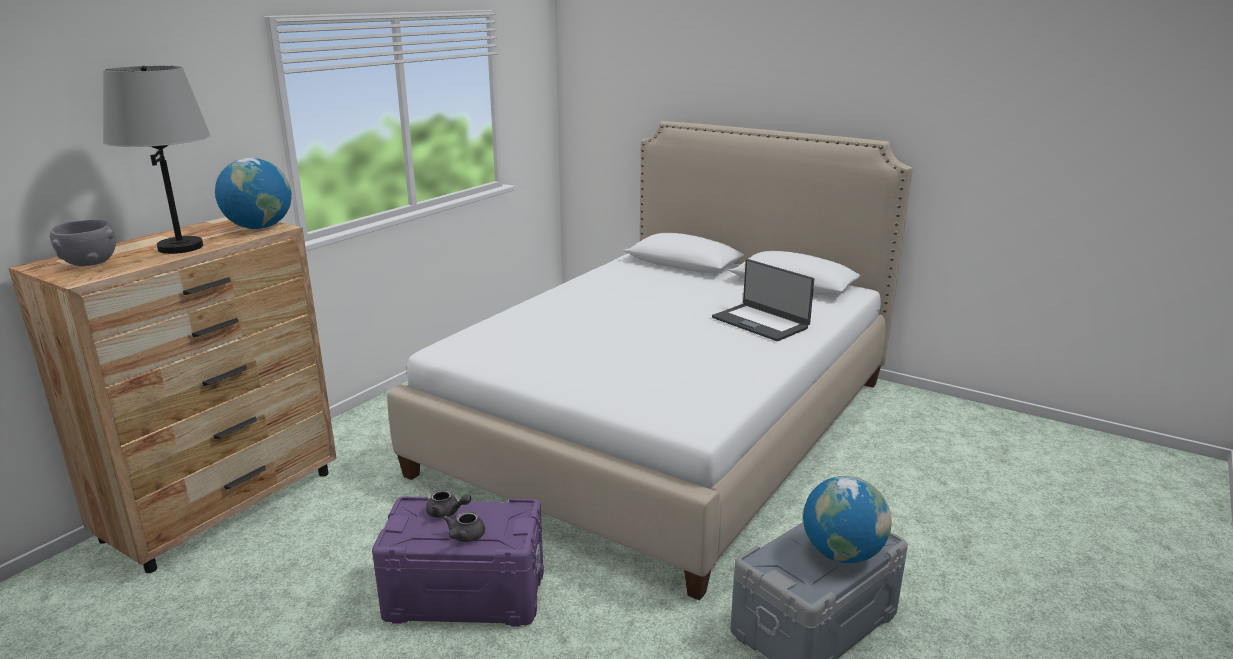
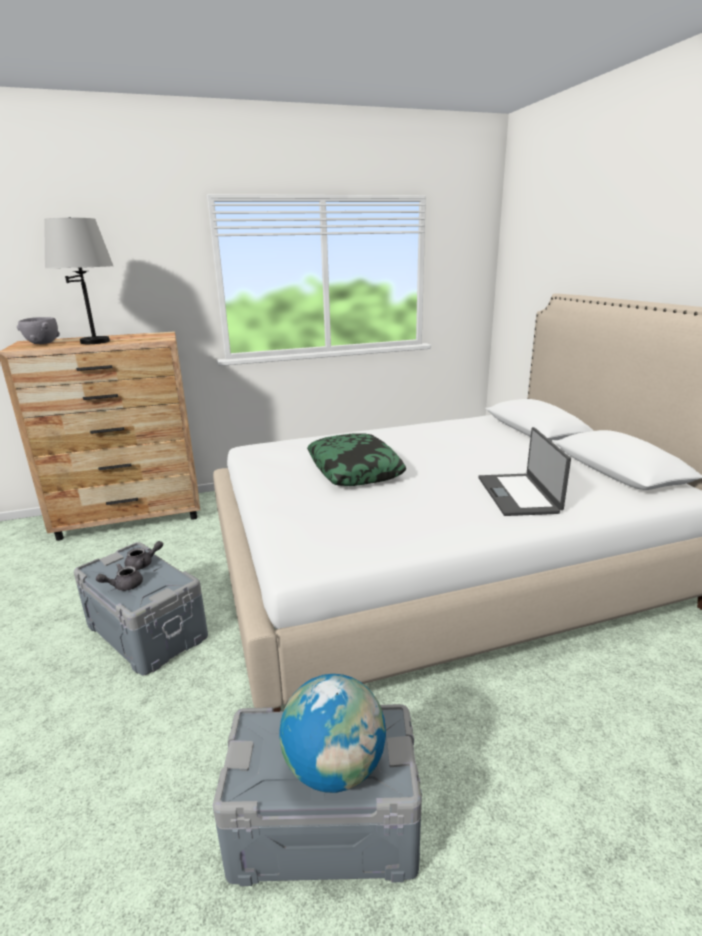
camera: 40 degrees right, 0 degrees up
globe [215,158,292,229] -> none
purple storage box [372,497,544,627] -> grey storage box [74,542,208,675]
grey teapot [426,489,471,518] -> grey teapot turned 90 degrees counterclockwise [125,541,163,570]
none -> pillow [308,433,407,486]

